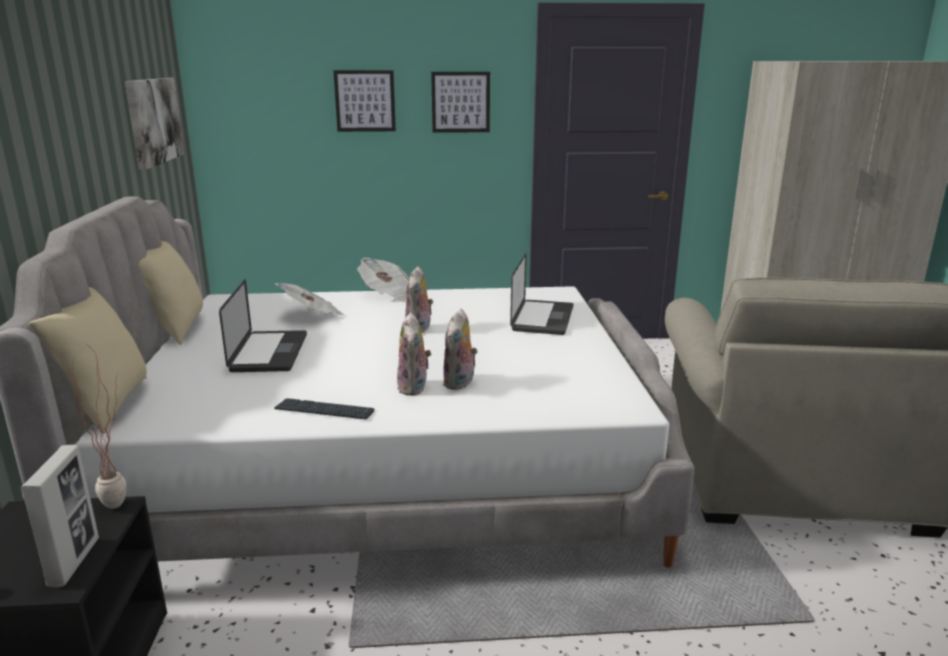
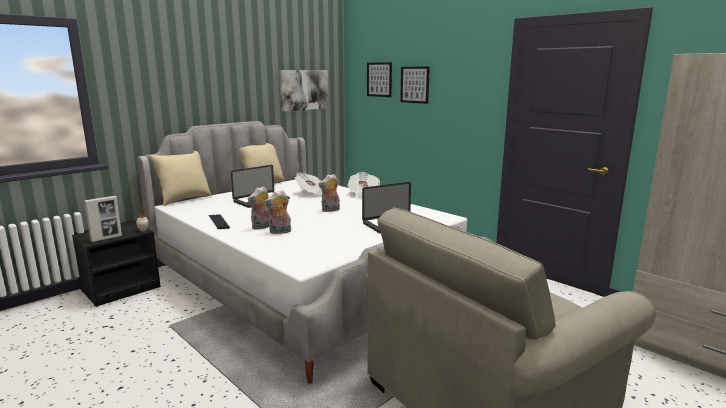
camera: 50 degrees right, 5 degrees down
picture [431,72,490,133] -> picture moved to [367,62,392,97]

